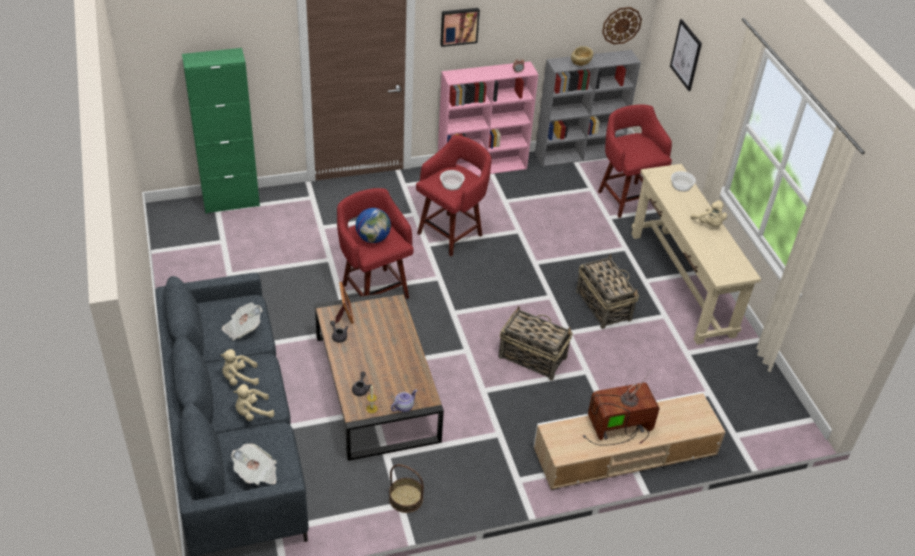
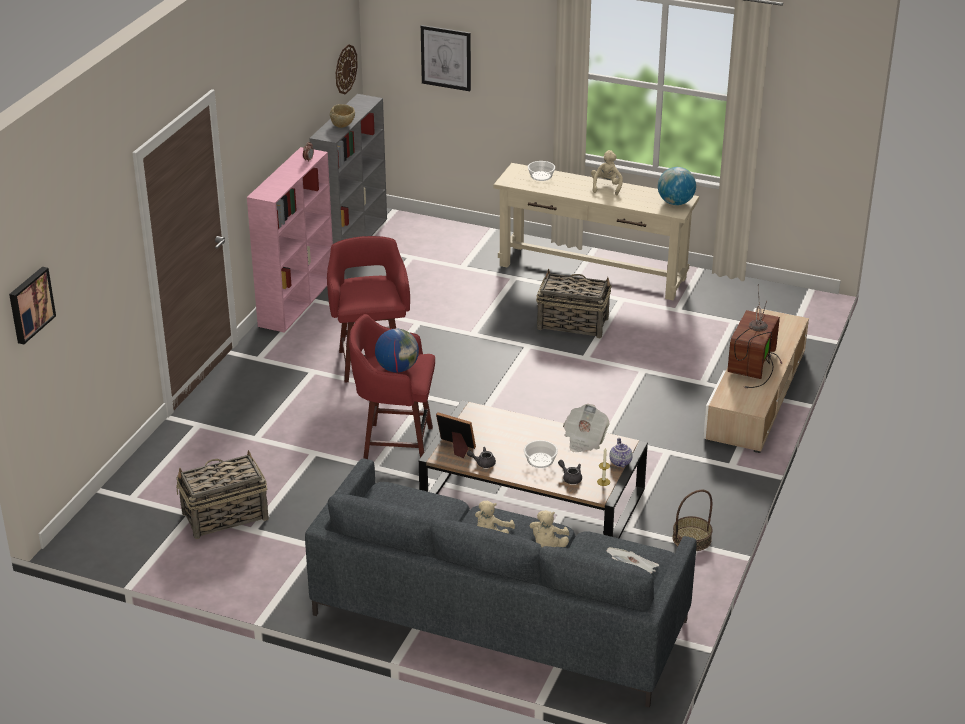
camera: 50 degrees left, 10 degrees down
green cabinet [182,48,260,214] -> none
newspaper [222,302,262,341] -> newspaper moved to [563,404,610,452]
picture [440,8,480,47] -> picture moved to [9,267,56,344]
bowl [440,170,465,191] -> bowl moved to [524,440,558,468]
basket [499,306,573,381] -> basket moved to [176,450,269,539]
red stool [598,104,672,218] -> none
beige plush toy [691,200,727,227] -> beige plush toy turned 90 degrees counterclockwise [591,150,623,196]
none -> globe [658,167,696,205]

